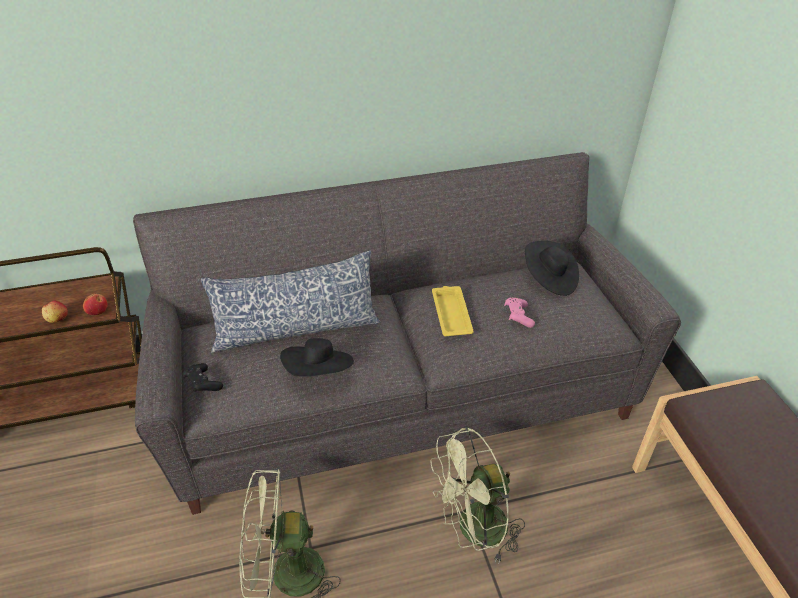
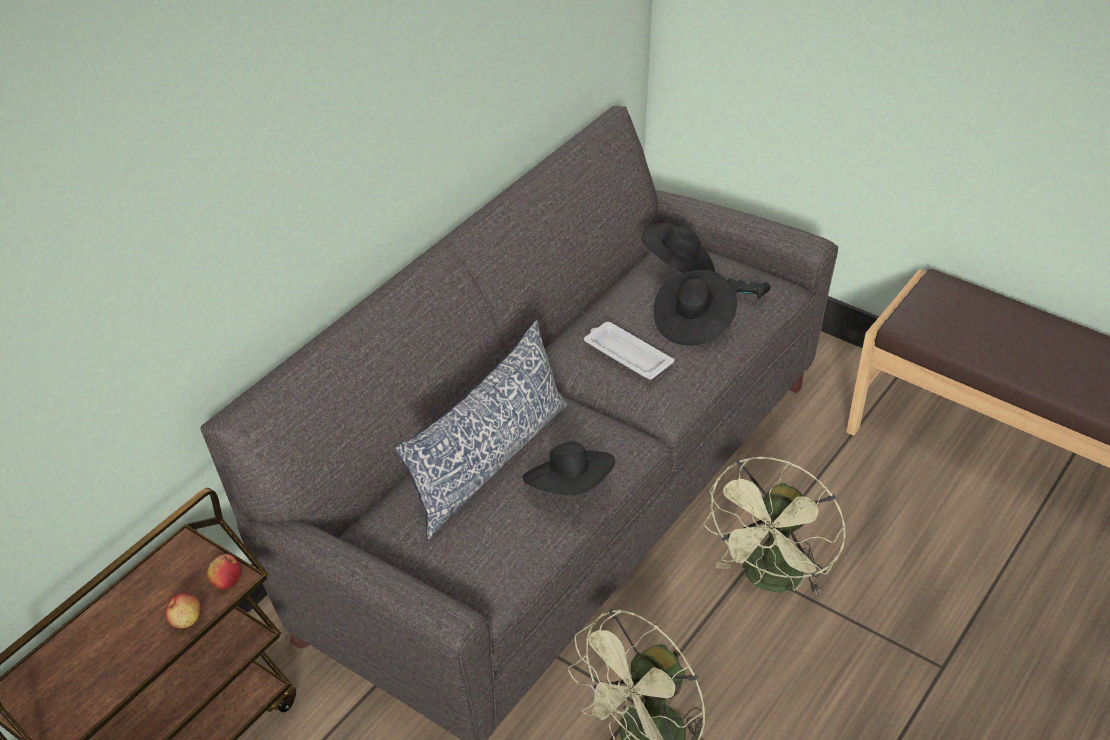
camera: 40 degrees left, 0 degrees up
black game controller [183,363,223,392] -> black game controller moved to [728,278,770,299]
yellow tray [432,286,474,336] -> white tray [584,322,674,380]
pink game controller [504,298,535,328] -> black hat [654,270,737,346]

